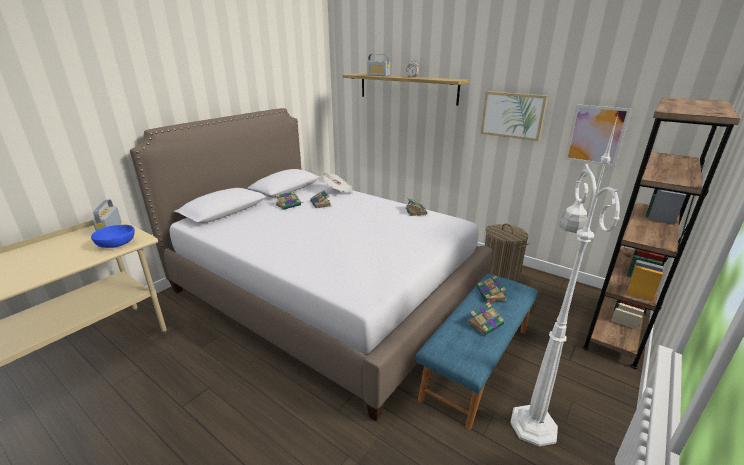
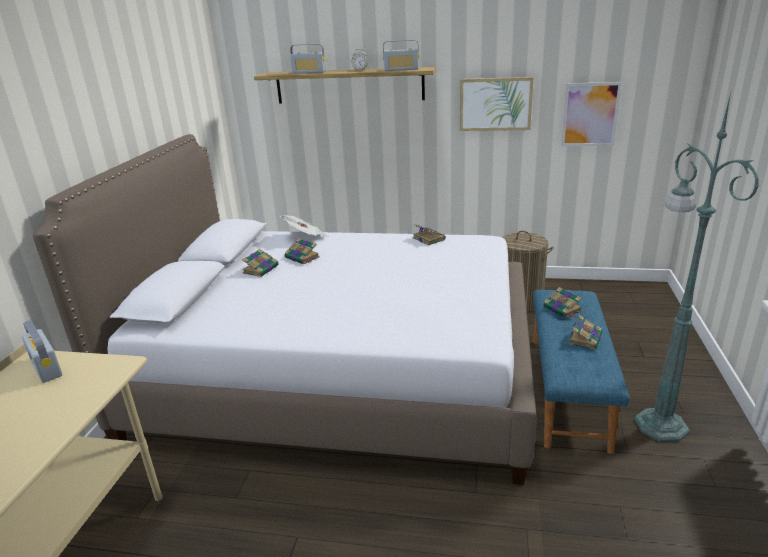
camera: 25 degrees left, 0 degrees up
blue bowl [91,225,135,248] -> none
white floor lamp [510,115,620,446] -> green floor lamp [634,93,759,442]
brown bookcase [582,97,740,369] -> none
none -> radio [383,40,419,71]

